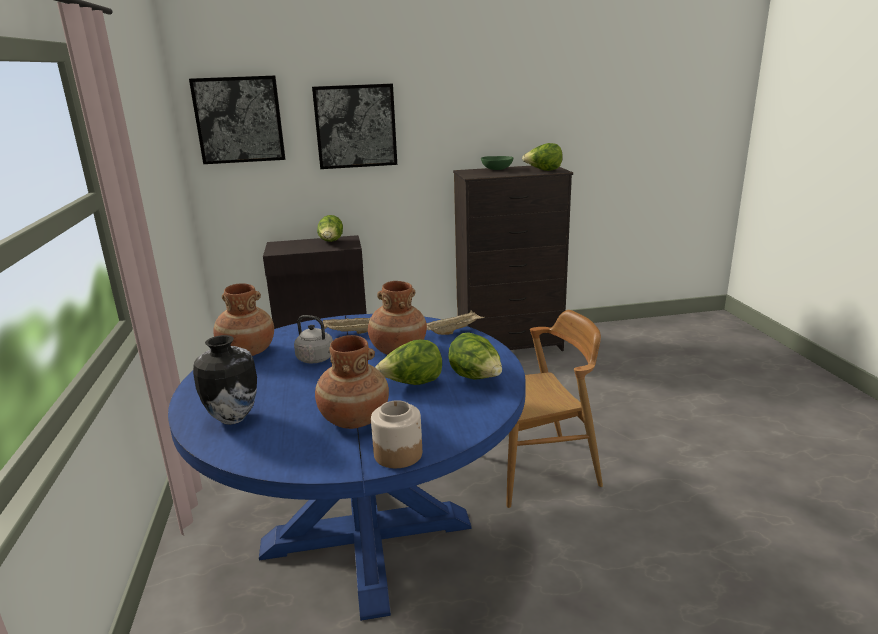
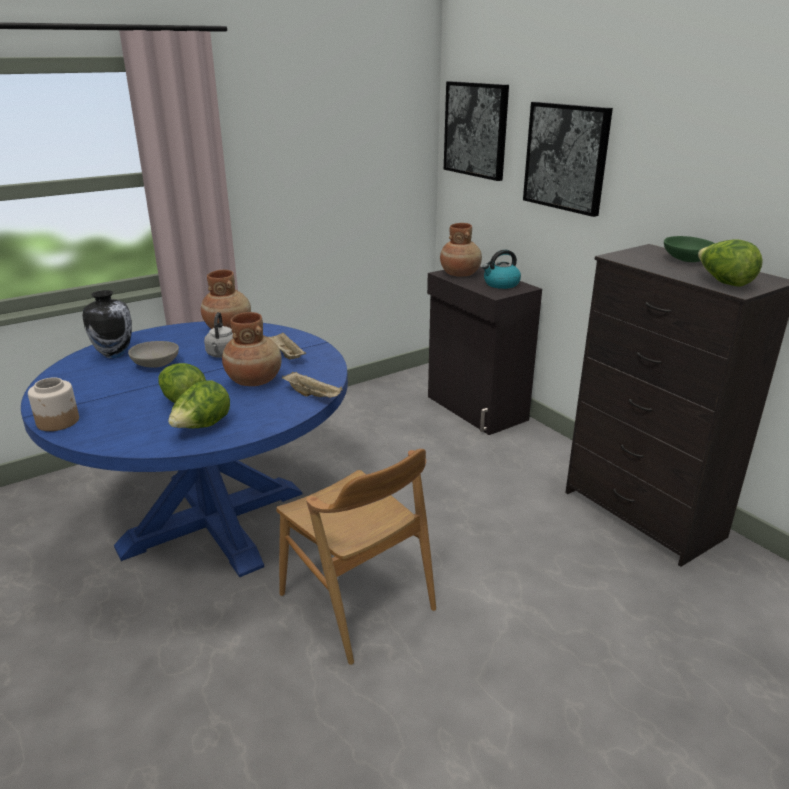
camera: 65 degrees right, 5 degrees up
brown vase [315,335,389,429] -> brown vase moved to [440,223,482,277]
lettuce [317,215,343,242] -> kettle [482,250,521,289]
none -> grey bowl [128,341,179,367]

